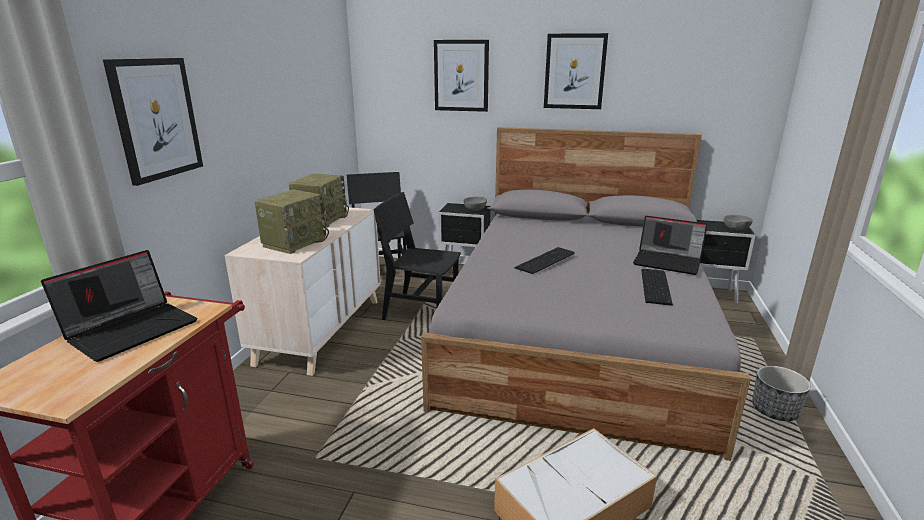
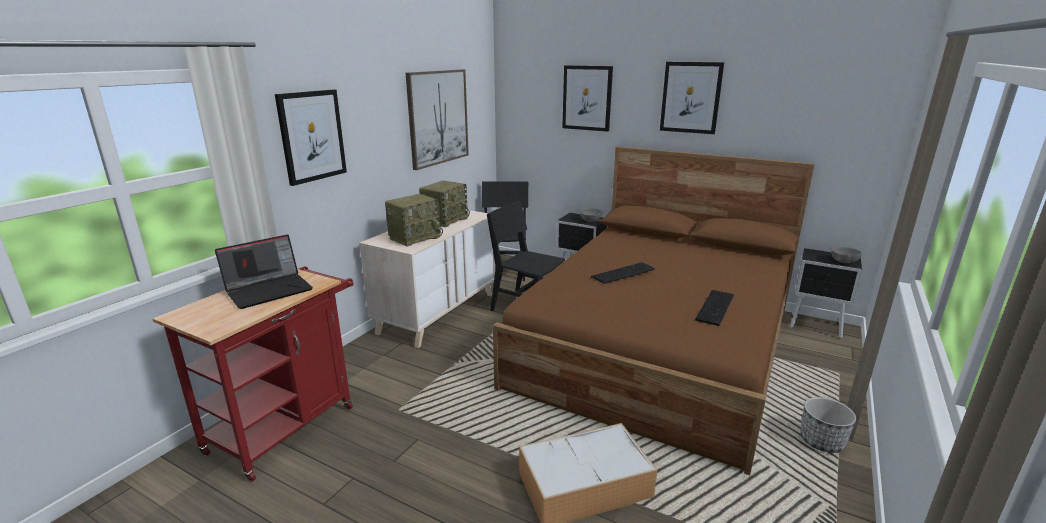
camera: 15 degrees right, 0 degrees up
grey bed [421,127,751,461] -> brown bed [493,146,815,475]
laptop [633,216,707,275] -> none
none -> picture [406,70,469,170]

